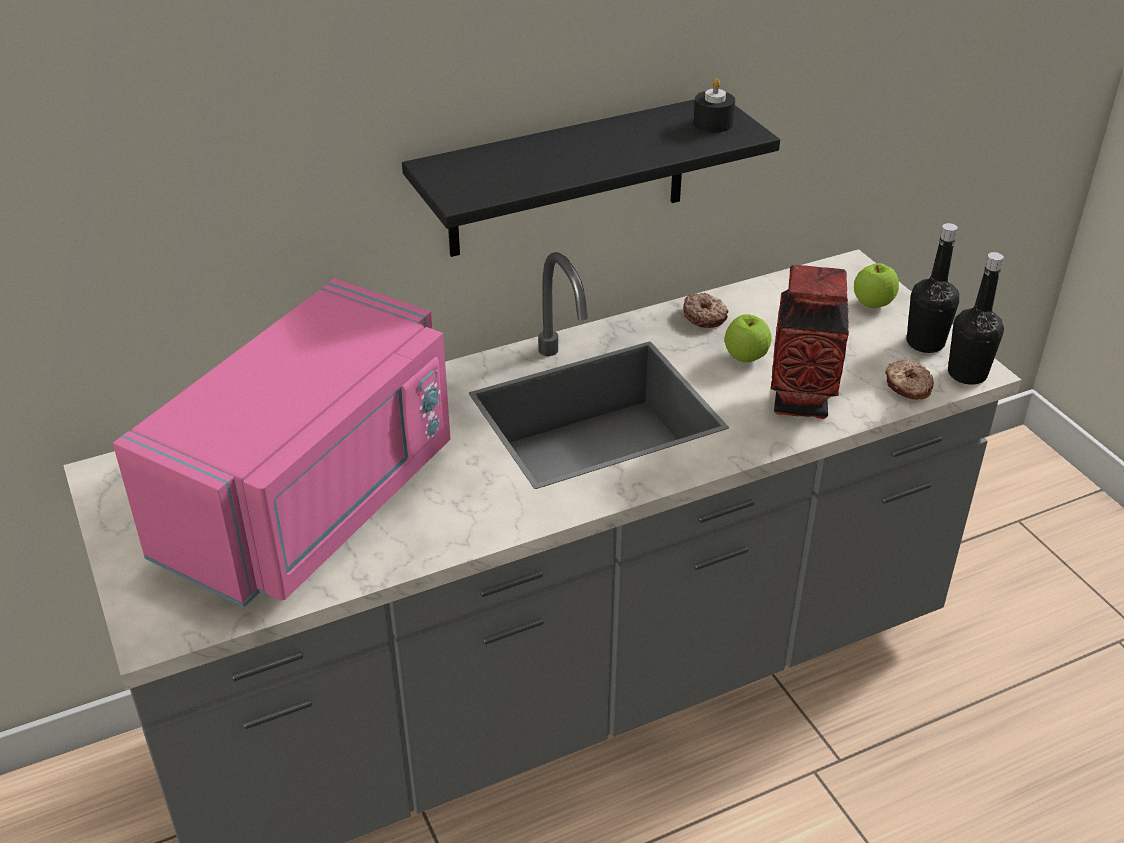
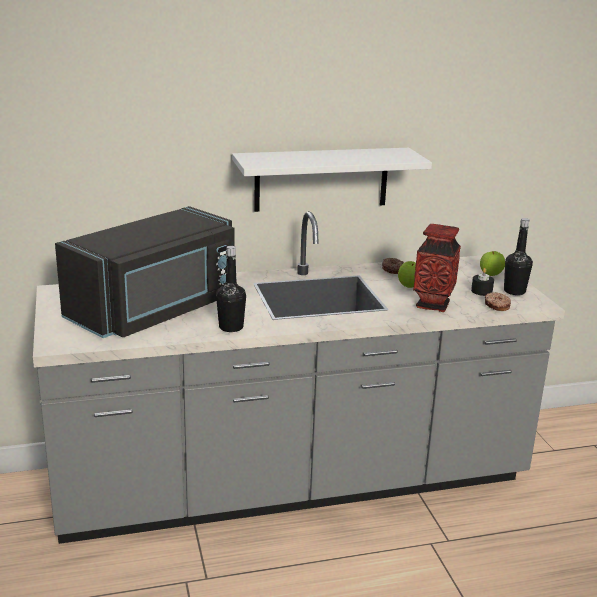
camera: 10 degrees right, 15 degrees down
pink microwave [113,278,450,607] -> black microwave [55,206,235,338]
black shelf [402,99,780,257] -> white shelf [232,148,432,212]
black candle [693,78,735,132] -> black candle moved to [471,268,494,296]
black bottle [948,252,1004,385] -> black bottle moved to [216,246,246,332]

